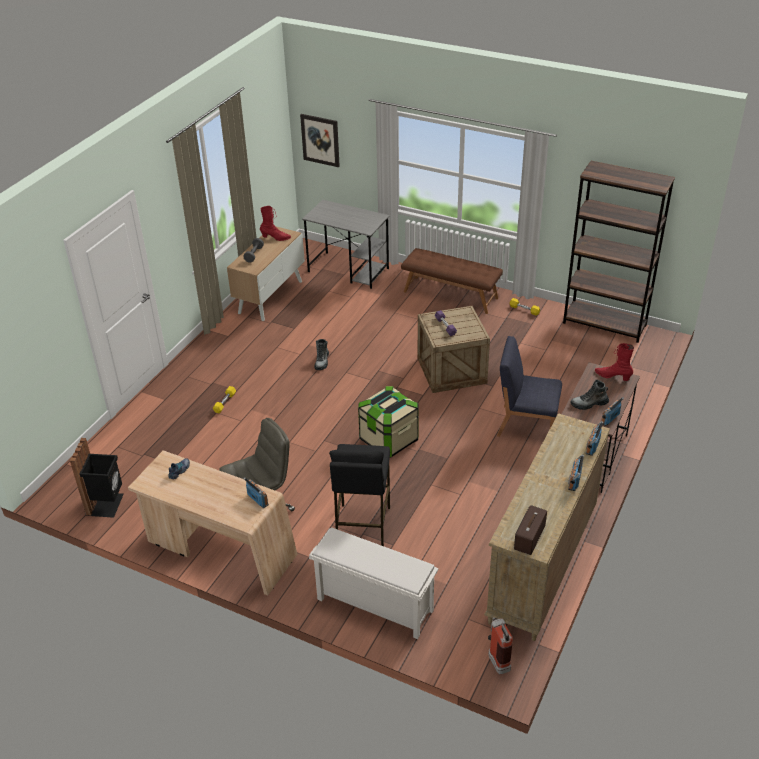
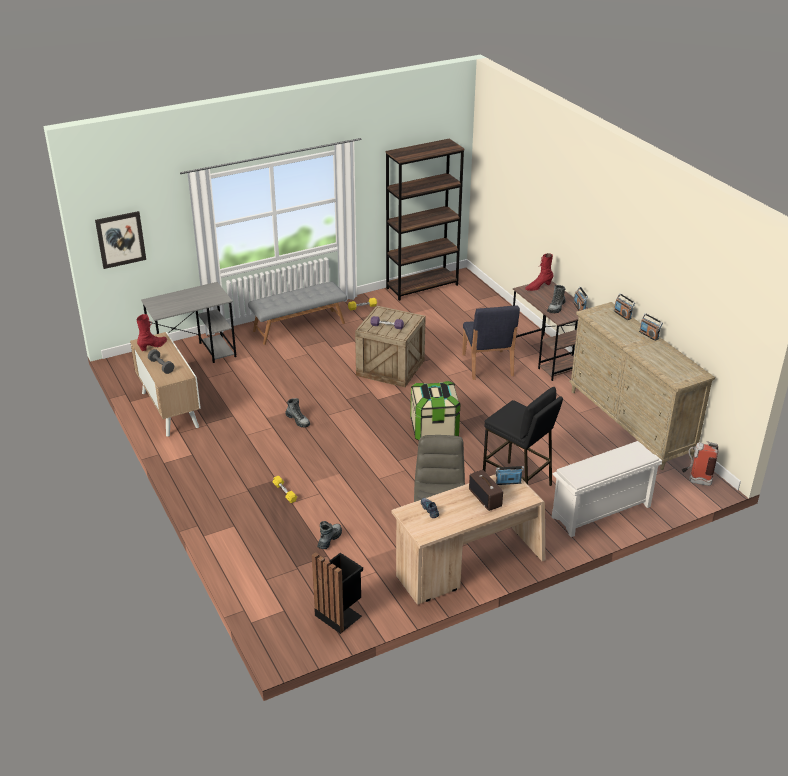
camera: 55 degrees left, 5 degrees down
brown bench [401,248,503,314] -> grey bench [248,282,347,345]
blue chair [497,336,562,437] -> blue chair turned 60 degrees counterclockwise [462,305,520,380]
radio [514,505,547,555] -> radio moved to [469,470,503,511]
none -> boot [317,521,342,549]

